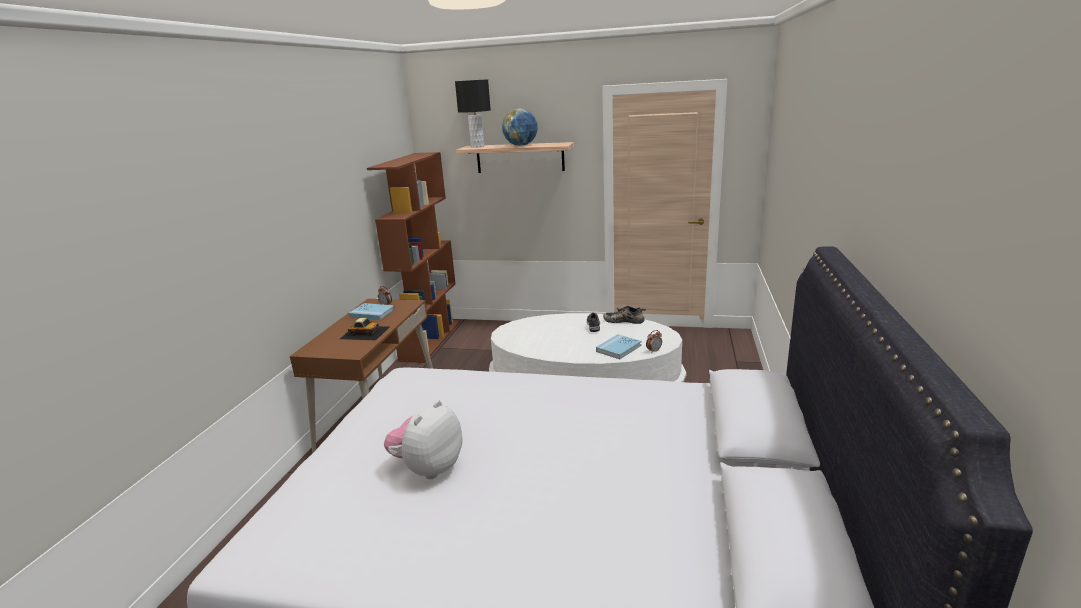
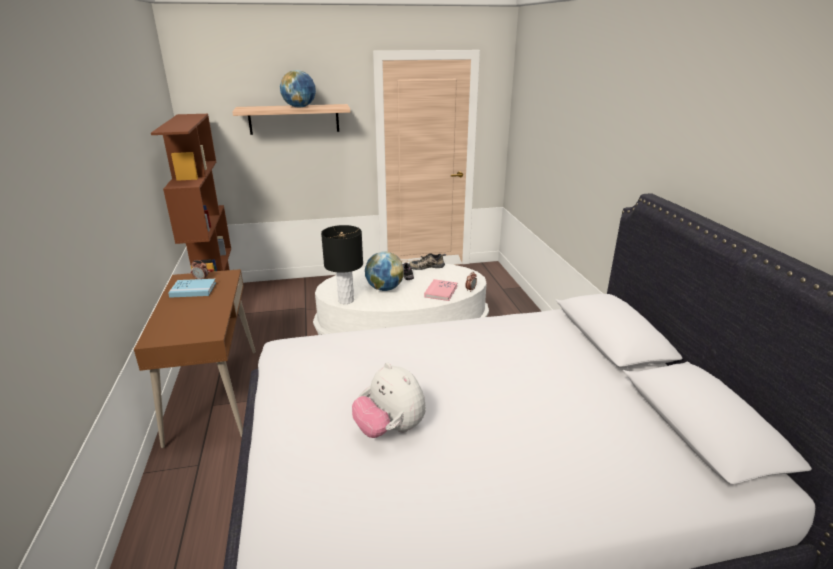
camera: 25 degrees left, 5 degrees up
toy car [340,318,390,340] -> none
plush toy [384,400,463,479] -> plush toy turned 45 degrees counterclockwise [352,362,426,438]
black table lamp [455,79,491,148] -> black table lamp moved to [321,225,363,304]
blue book [596,334,642,359] -> pink book [424,279,457,301]
none -> globe [365,251,404,291]

